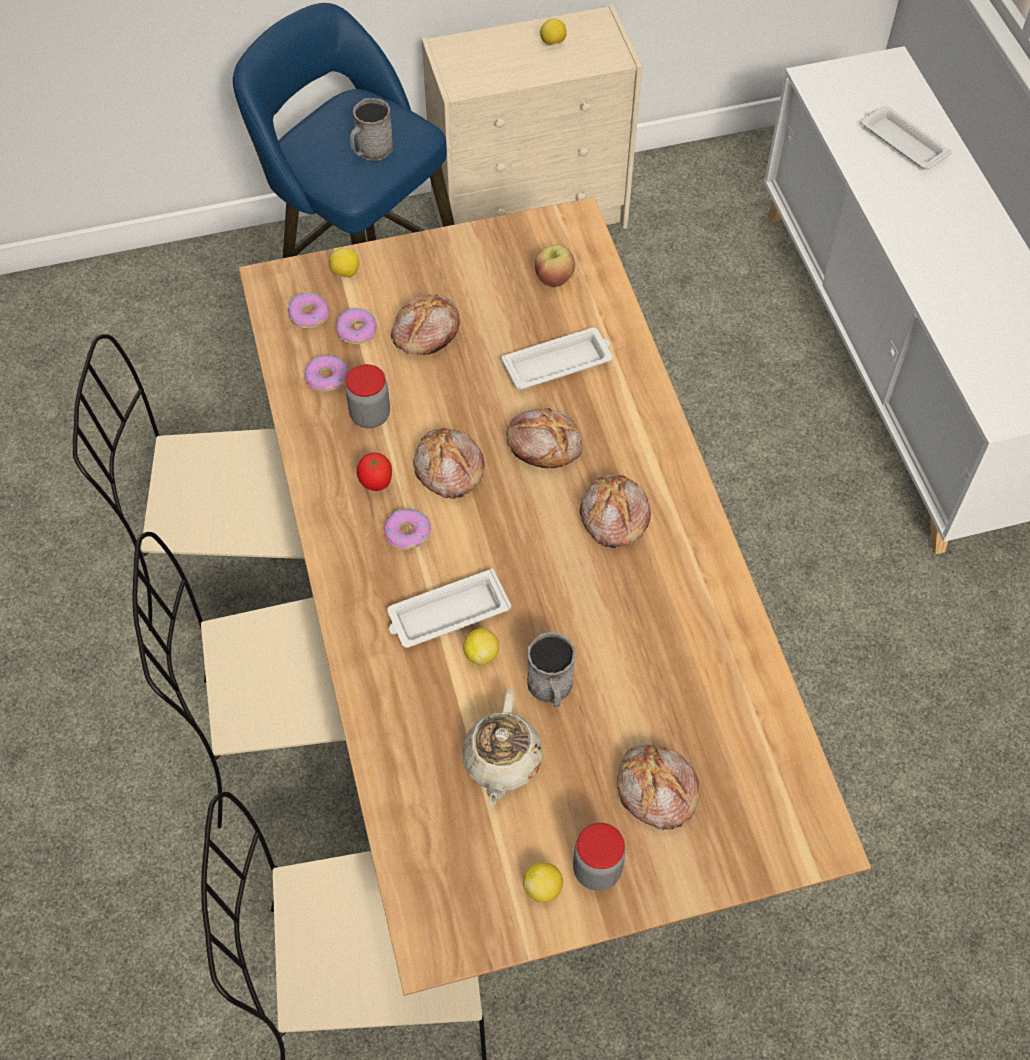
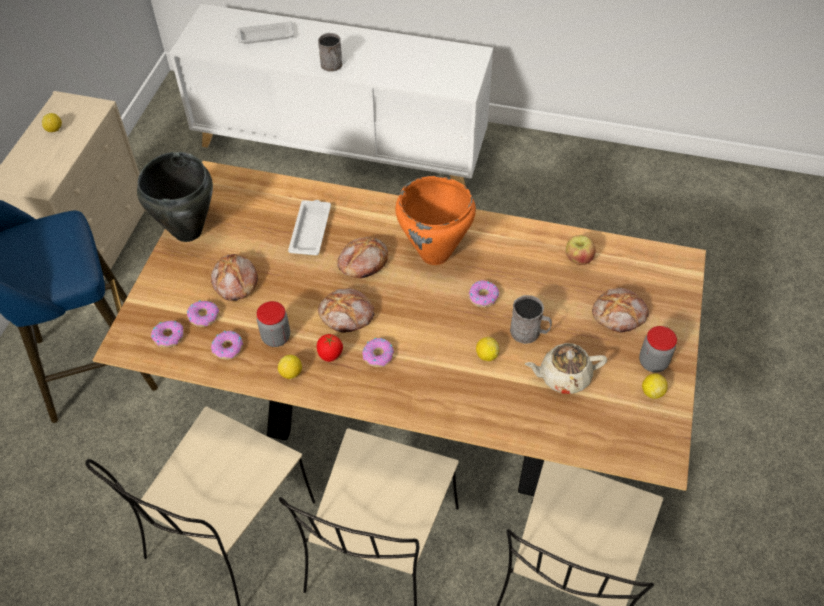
camera: 60 degrees left, 5 degrees down
lemon [329,248,359,278] -> lemon moved to [278,355,302,379]
grey mug [350,98,393,161] -> grey mug moved to [318,33,342,72]
white tray [387,569,511,648] -> none
beige teapot [462,690,543,805] -> beige teapot turned 135 degrees clockwise [525,343,607,394]
apple [535,244,575,287] -> apple moved to [566,235,596,265]
bread [580,474,651,548] -> orange cooking pot [395,176,476,265]
none -> black cooking pot [137,152,213,242]
none -> donut [469,280,499,307]

